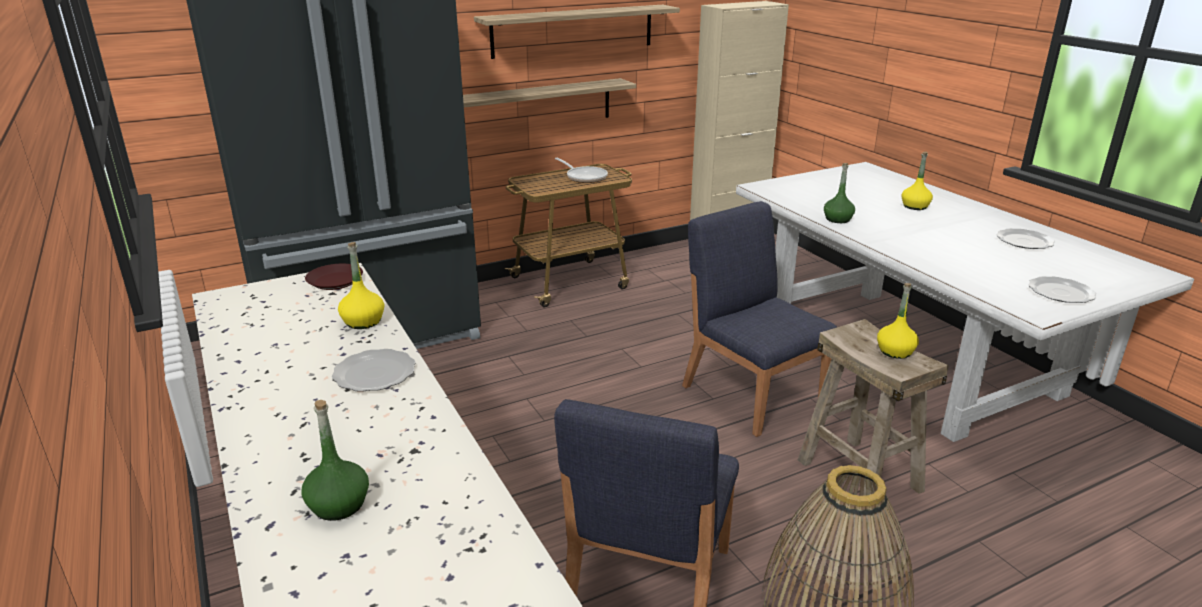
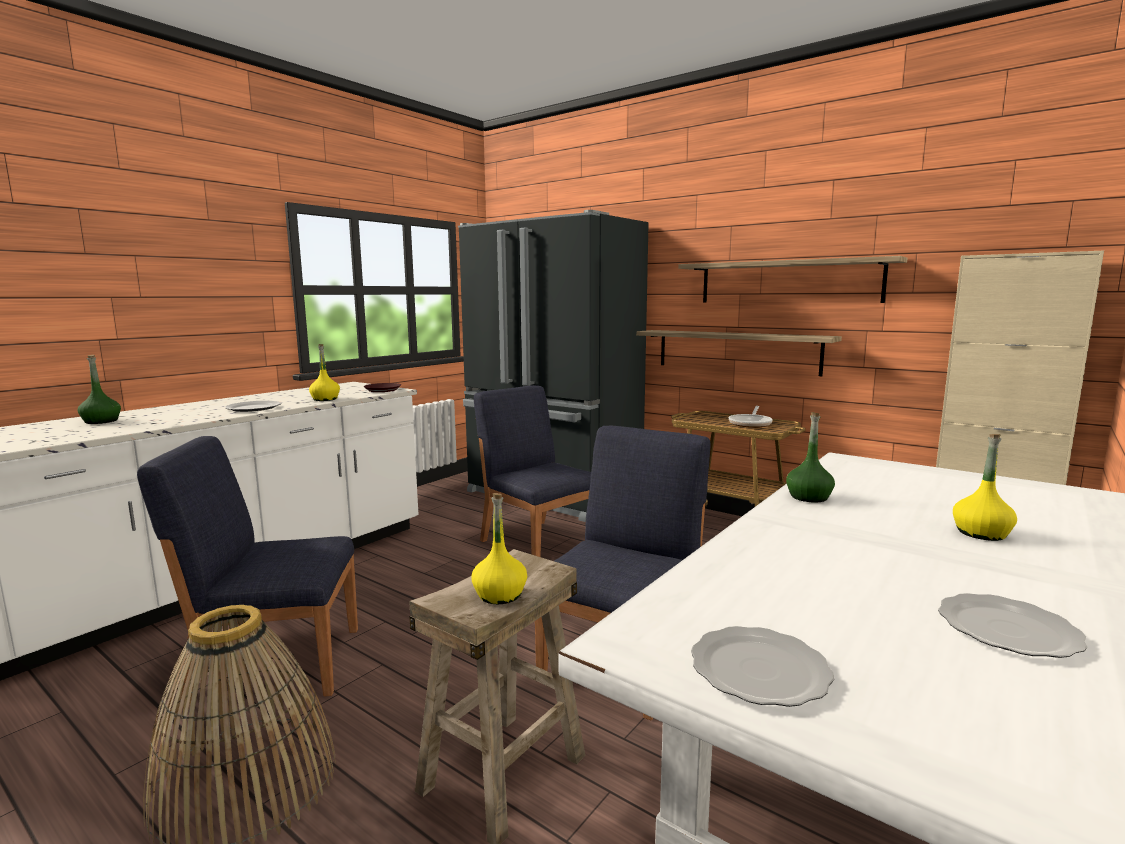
camera: 65 degrees right, 15 degrees down
none -> blue chair [474,385,591,557]

